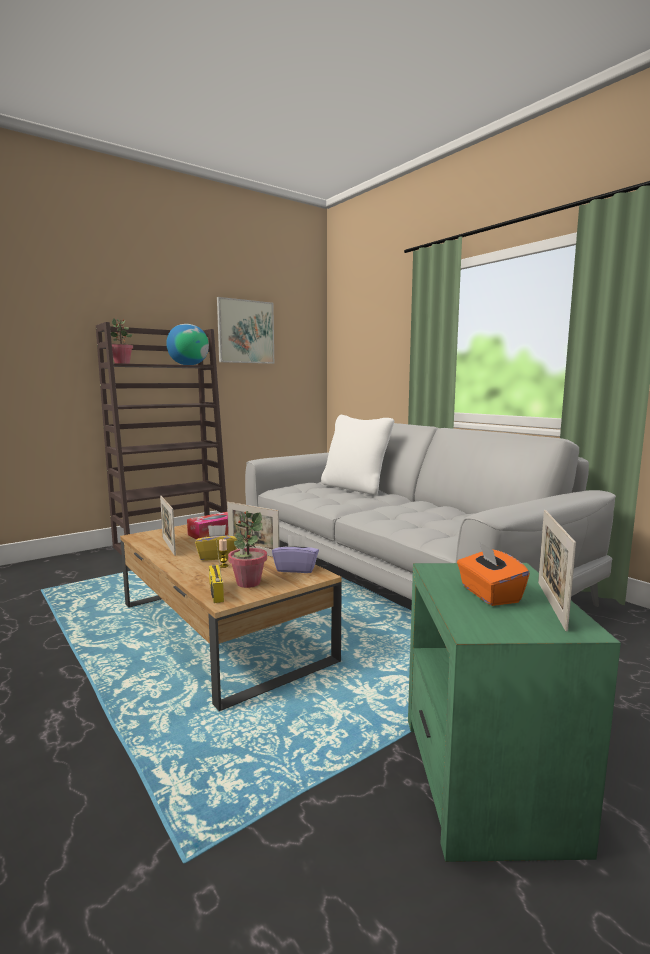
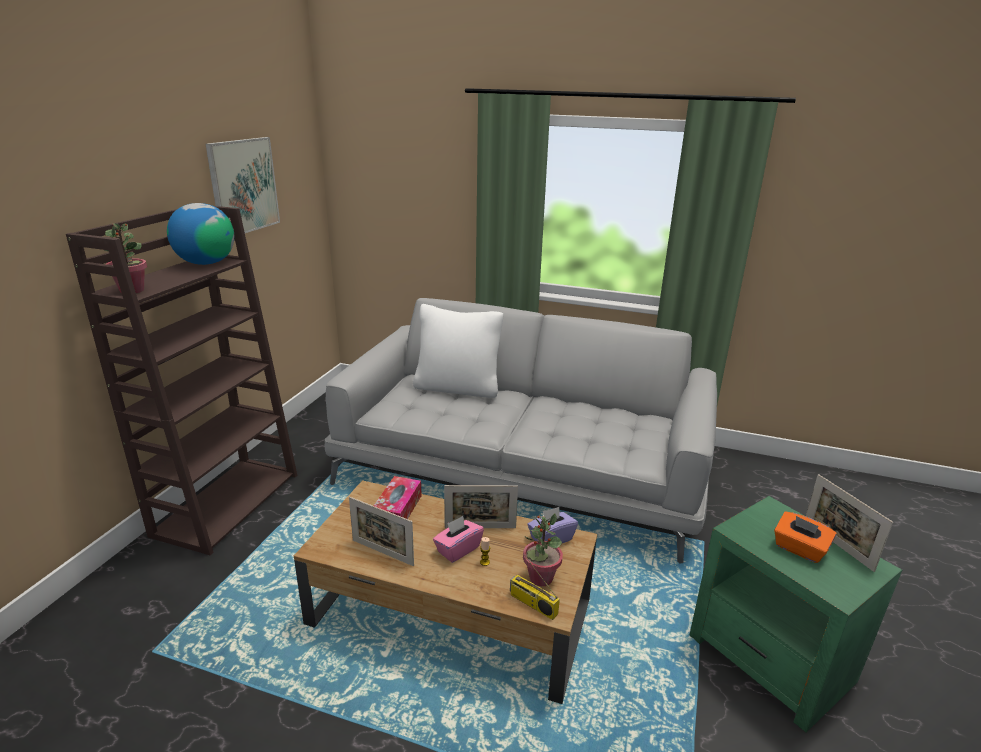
camera: 35 degrees left, 15 degrees up
yellow tissue box [195,525,237,560] -> pink tissue box [433,516,484,563]

